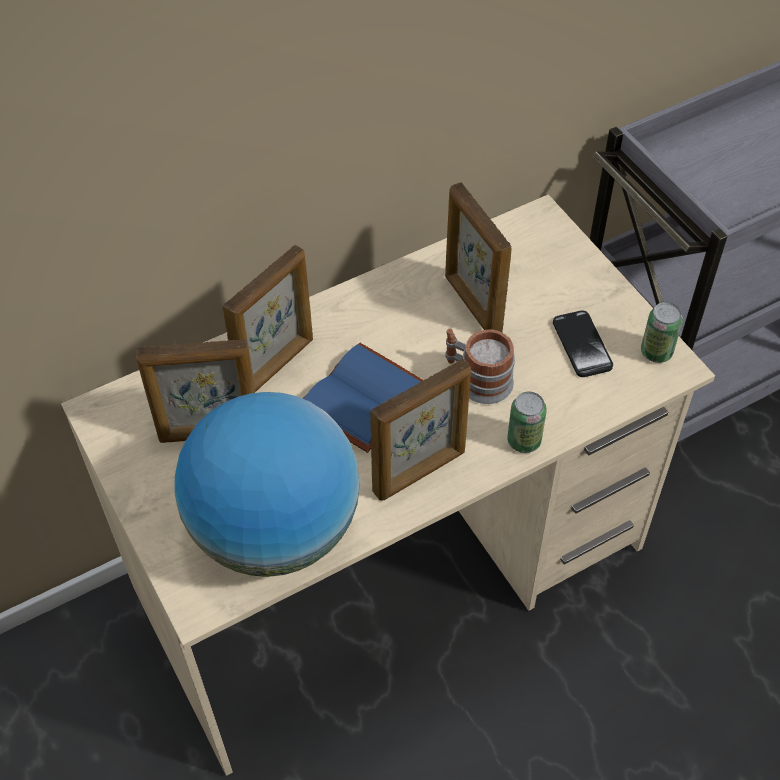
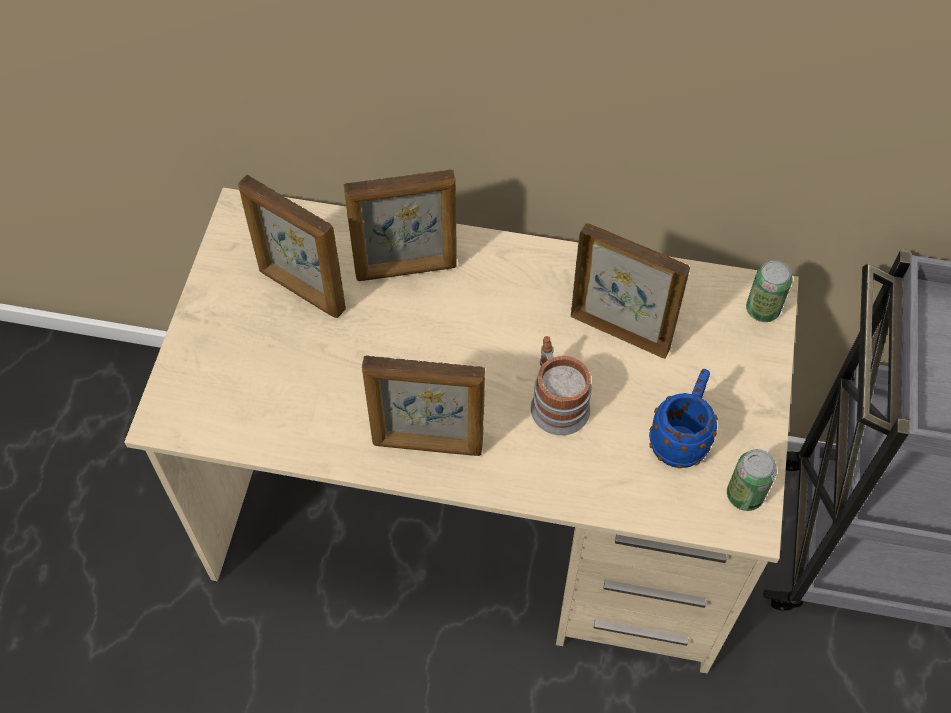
camera: 40 degrees right, 5 degrees up
globe [174,392,360,577] -> none
blue book [303,343,424,453] -> none
picture frame [445,182,512,332] -> picture frame turned 105 degrees clockwise [571,223,690,359]
can [507,391,547,453] -> can moved to [746,260,793,322]
phone [553,310,613,377] -> blue mug [649,369,718,468]

